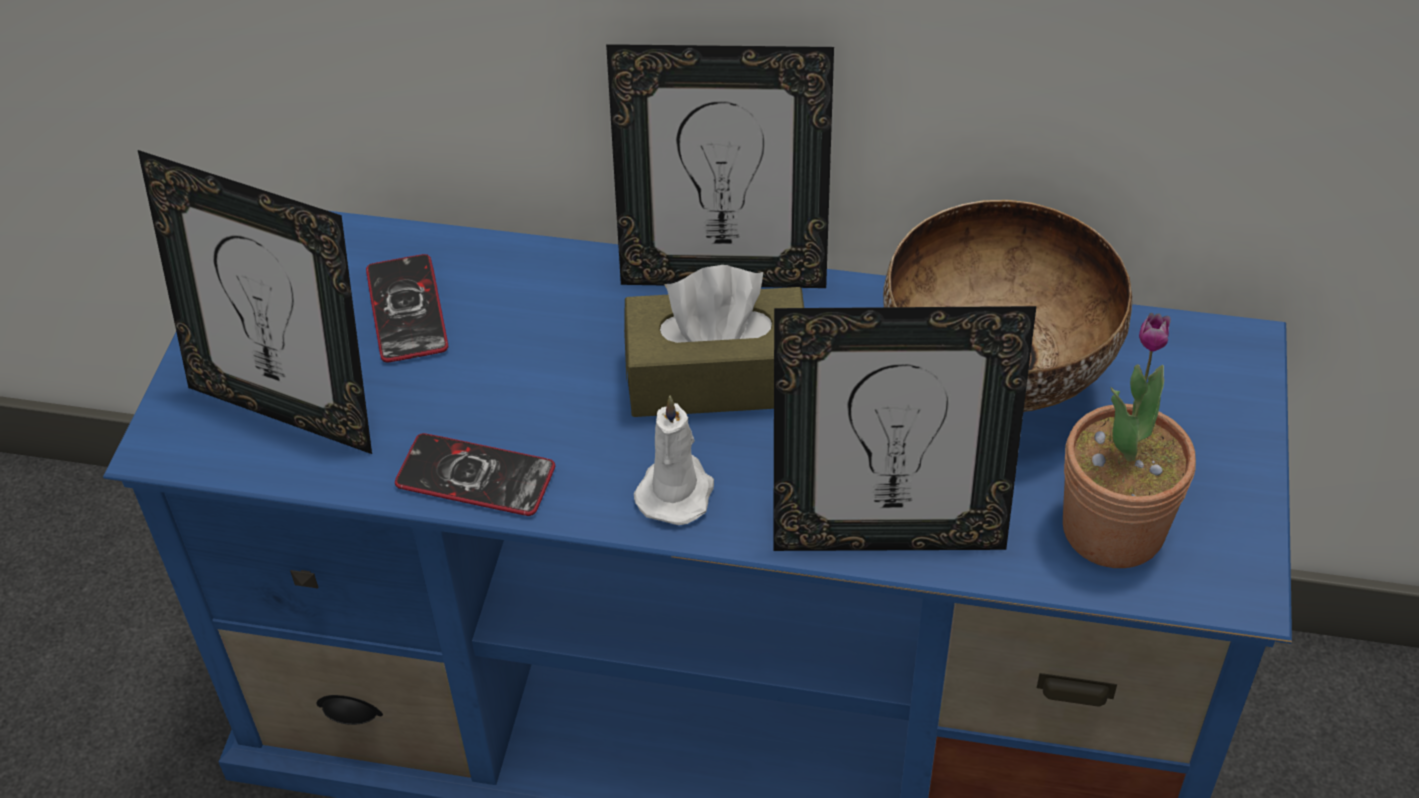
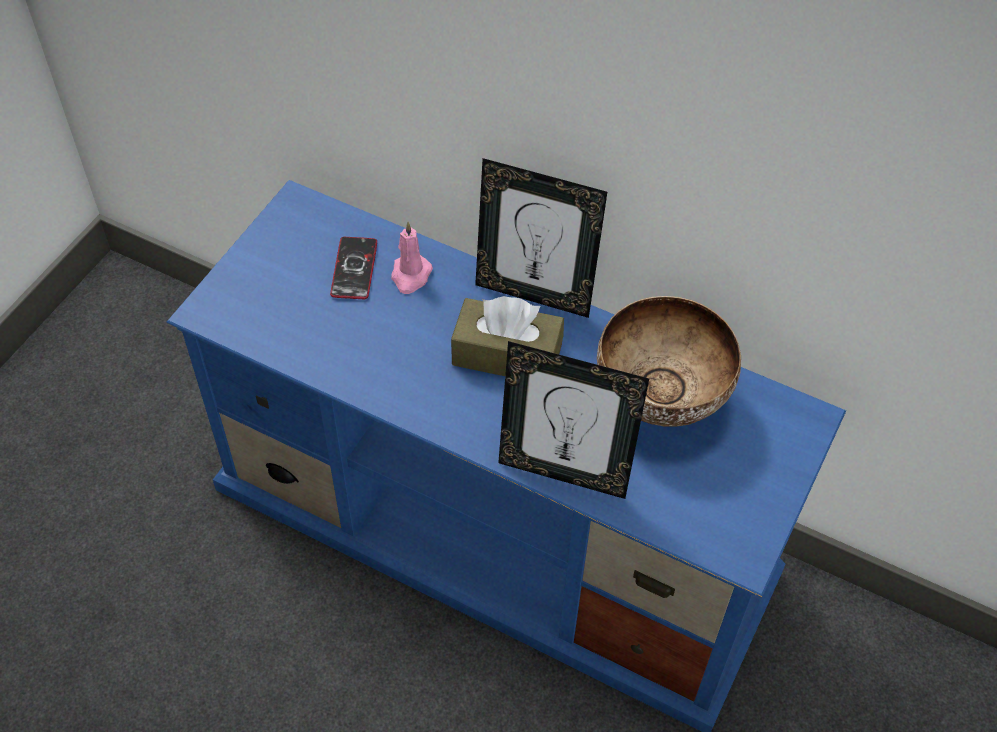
camera: 15 degrees right, 5 degrees up
picture frame [138,150,372,454] -> none
phone [395,433,555,516] -> none
white candle [634,395,714,525] -> none
potted plant [1063,313,1196,568] -> none
none -> pink candle [391,222,433,294]

